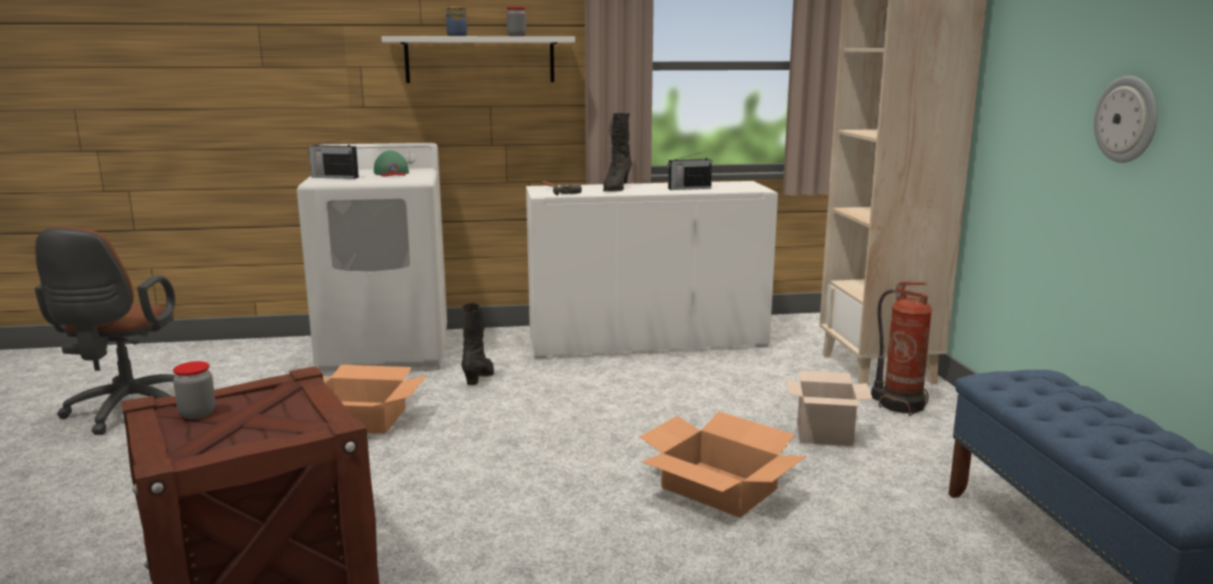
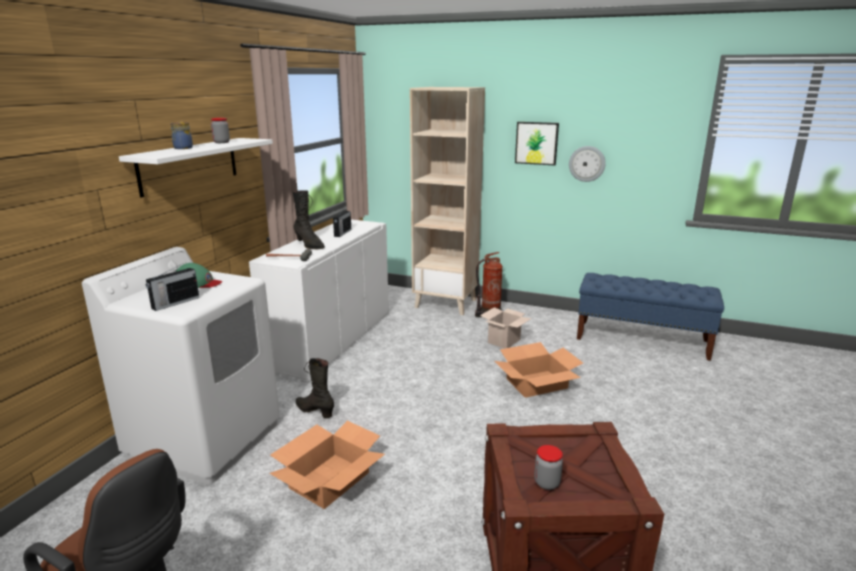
camera: 60 degrees left, 5 degrees up
none -> picture [515,122,559,166]

